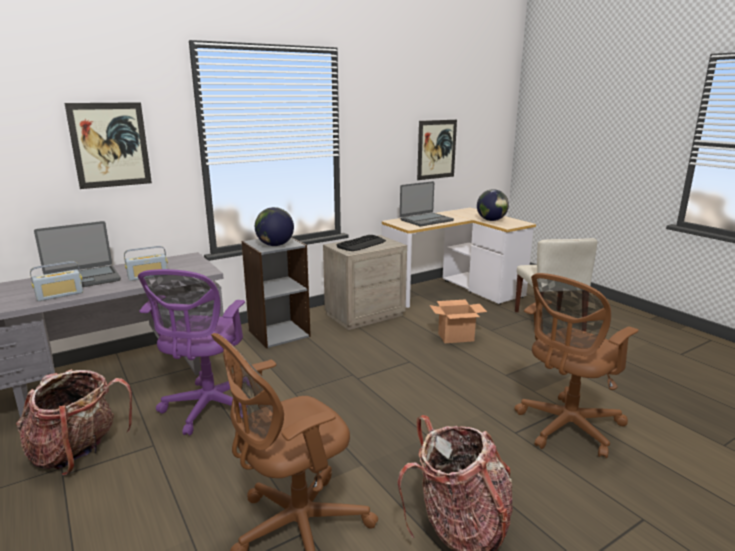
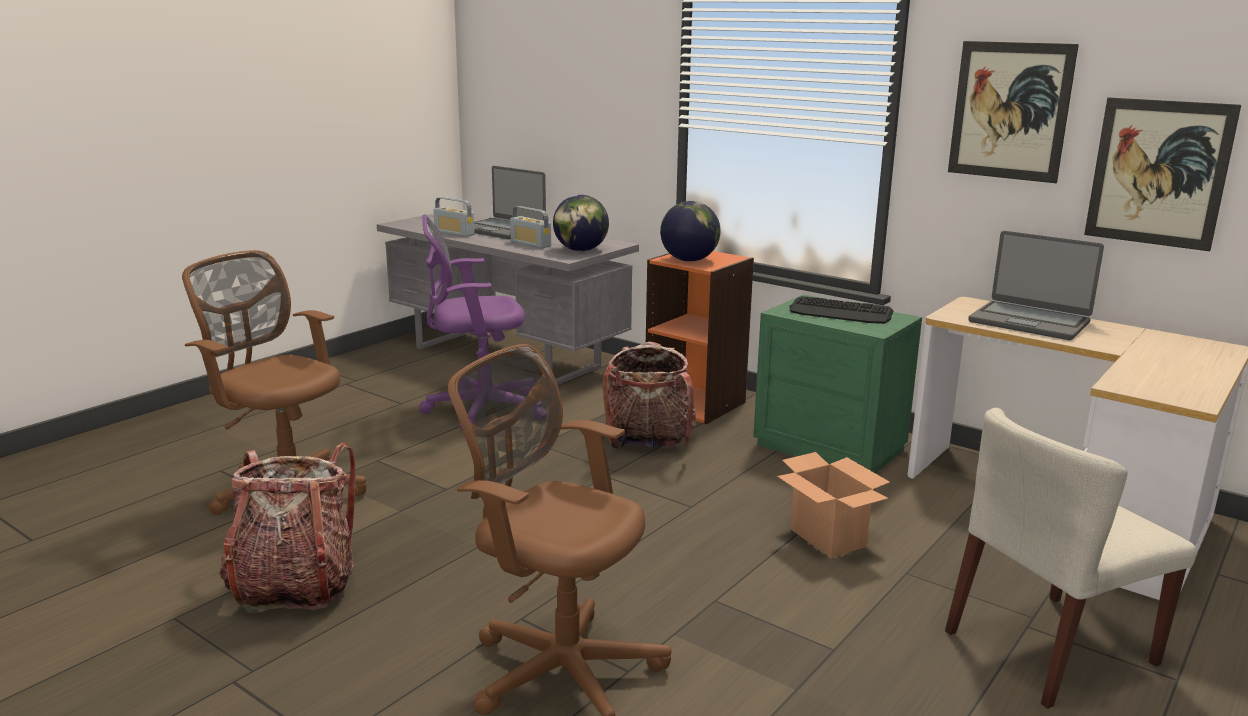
camera: 70 degrees right, 0 degrees up
backpack [16,369,132,476] -> backpack moved to [603,342,696,449]
picture [64,102,152,189] -> picture moved to [948,41,1079,183]
grey bookcase [242,237,311,348] -> orange bookcase [646,251,754,424]
beige nightstand [323,235,407,330] -> green nightstand [753,294,922,473]
globe [477,189,509,221] -> globe moved to [553,195,609,251]

